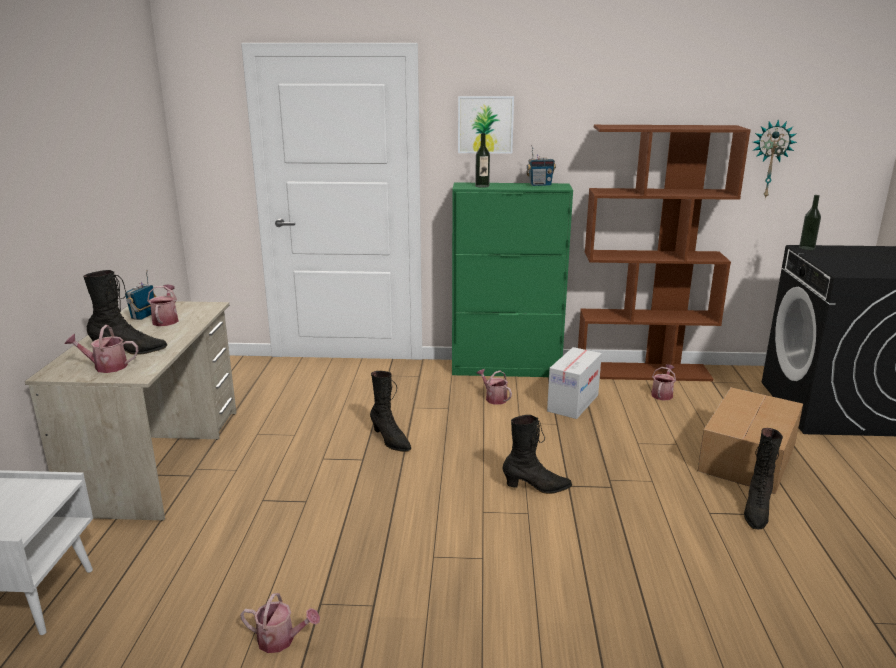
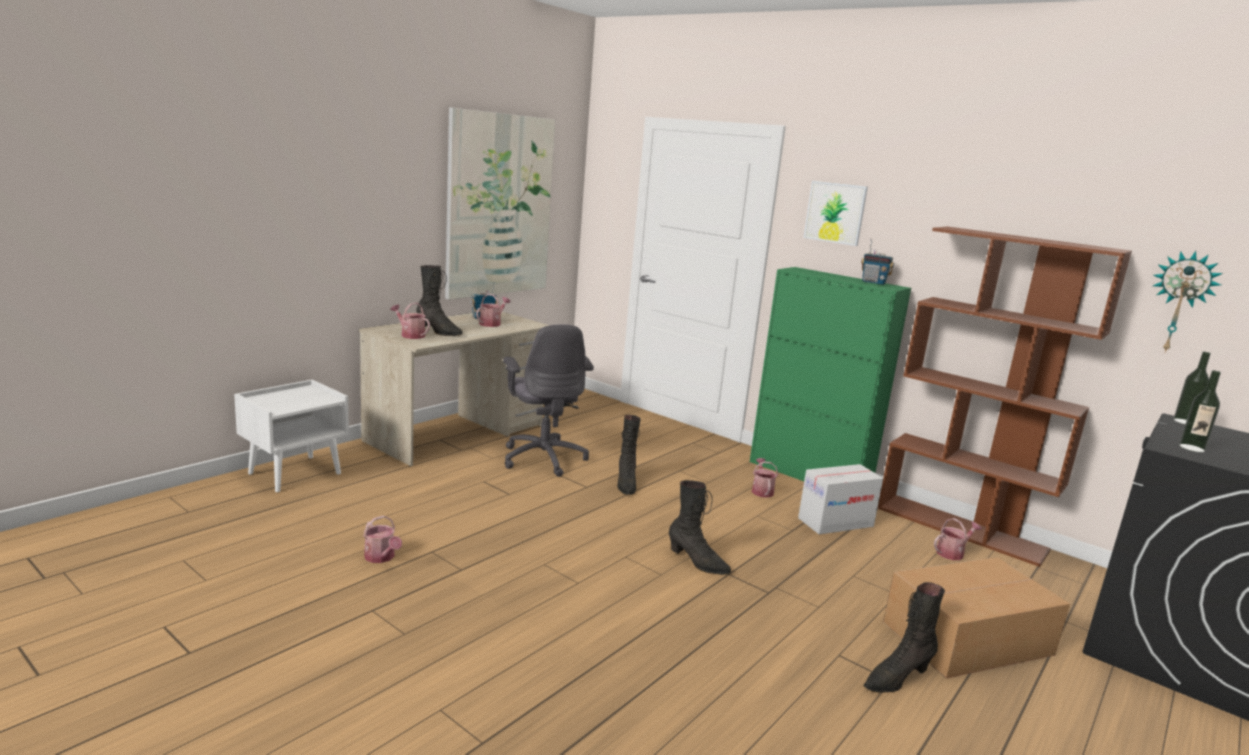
camera: 35 degrees right, 5 degrees down
bottle [475,133,490,188] -> bottle moved to [1179,370,1221,452]
none -> picture [445,107,555,300]
none -> grey office chair [503,324,594,477]

